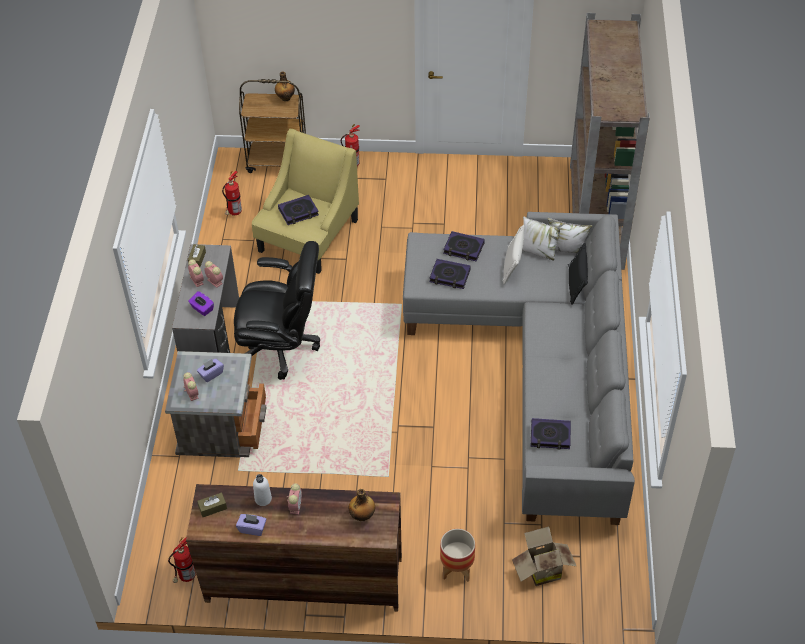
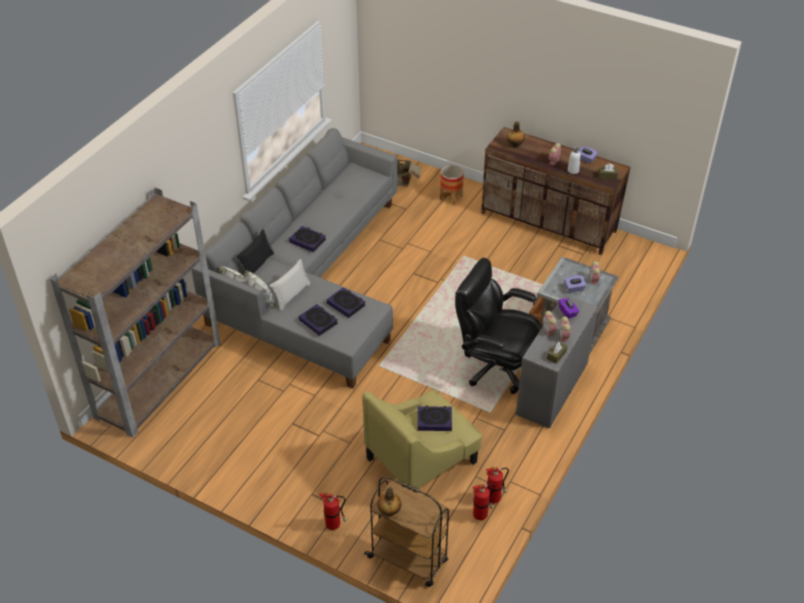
camera: 155 degrees left, 5 degrees down
fire extinguisher [168,538,196,583] -> fire extinguisher moved to [486,467,509,504]
book [531,418,571,450] -> book moved to [289,226,326,252]

